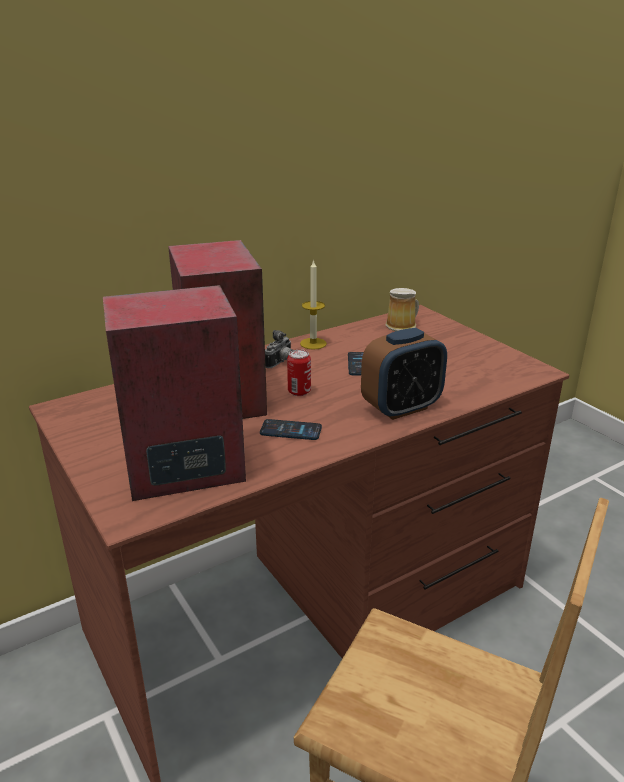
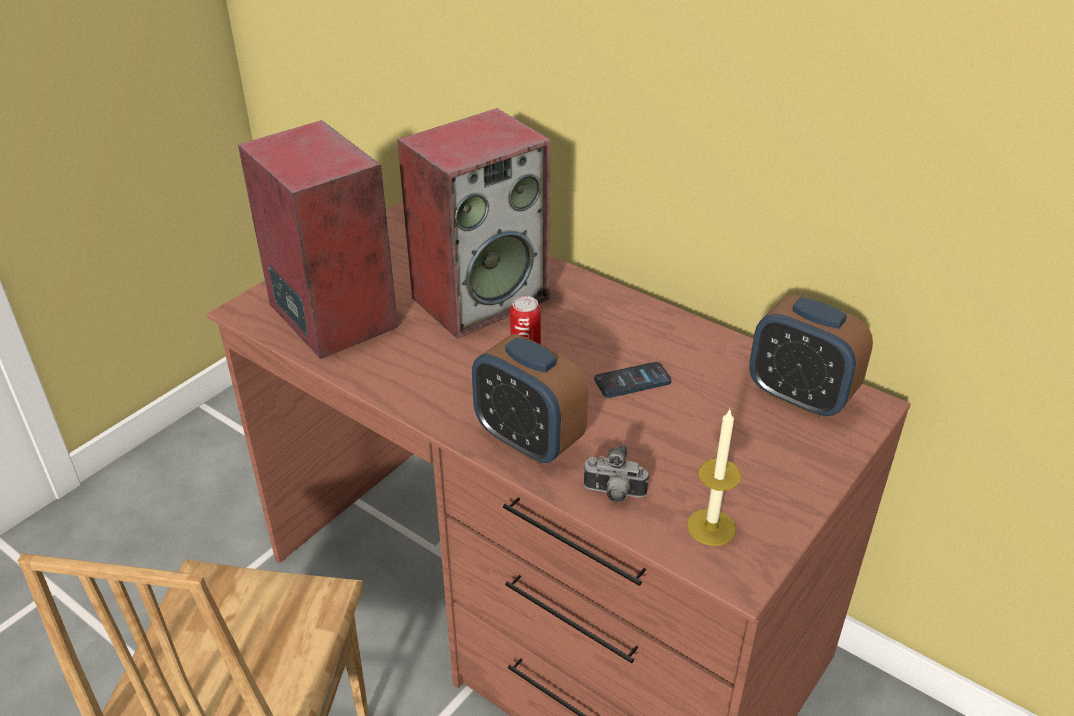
camera: 70 degrees right, 10 degrees up
phone [260,419,322,440] -> none
camera [265,330,293,368] -> camera moved to [583,444,649,502]
candle [300,259,327,350] -> candle moved to [687,409,742,546]
mug [385,288,419,331] -> alarm clock [749,295,873,418]

